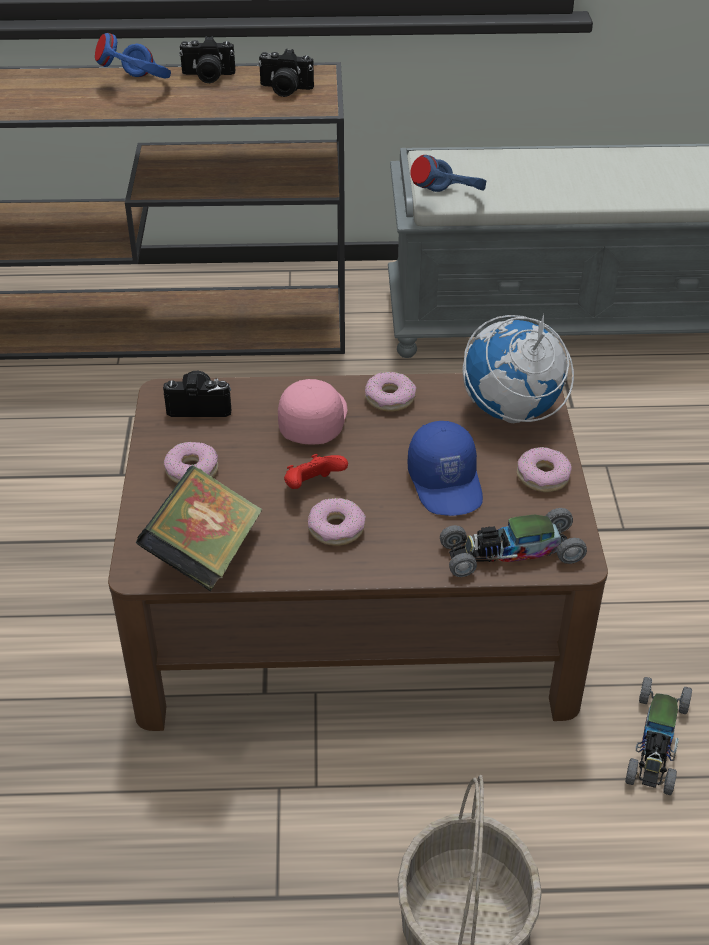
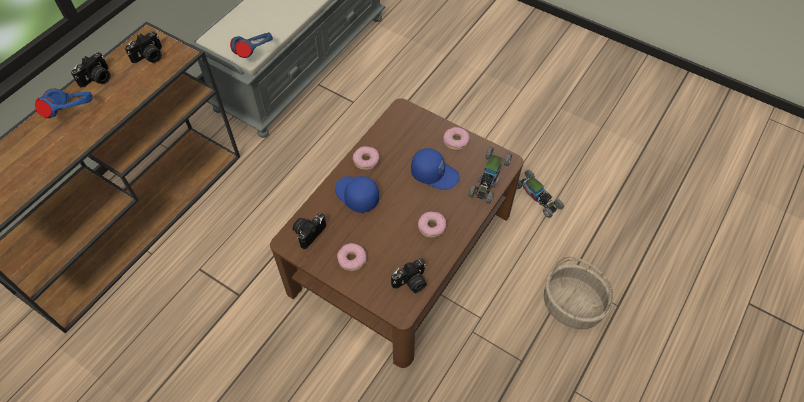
camera: 55 degrees left, 15 degrees up
book [136,465,262,592] -> camera [391,258,427,293]
pink cap [278,379,347,444] -> blue cap [335,176,379,213]
red game controller [284,454,348,489] -> none
globe [462,314,574,423] -> none

